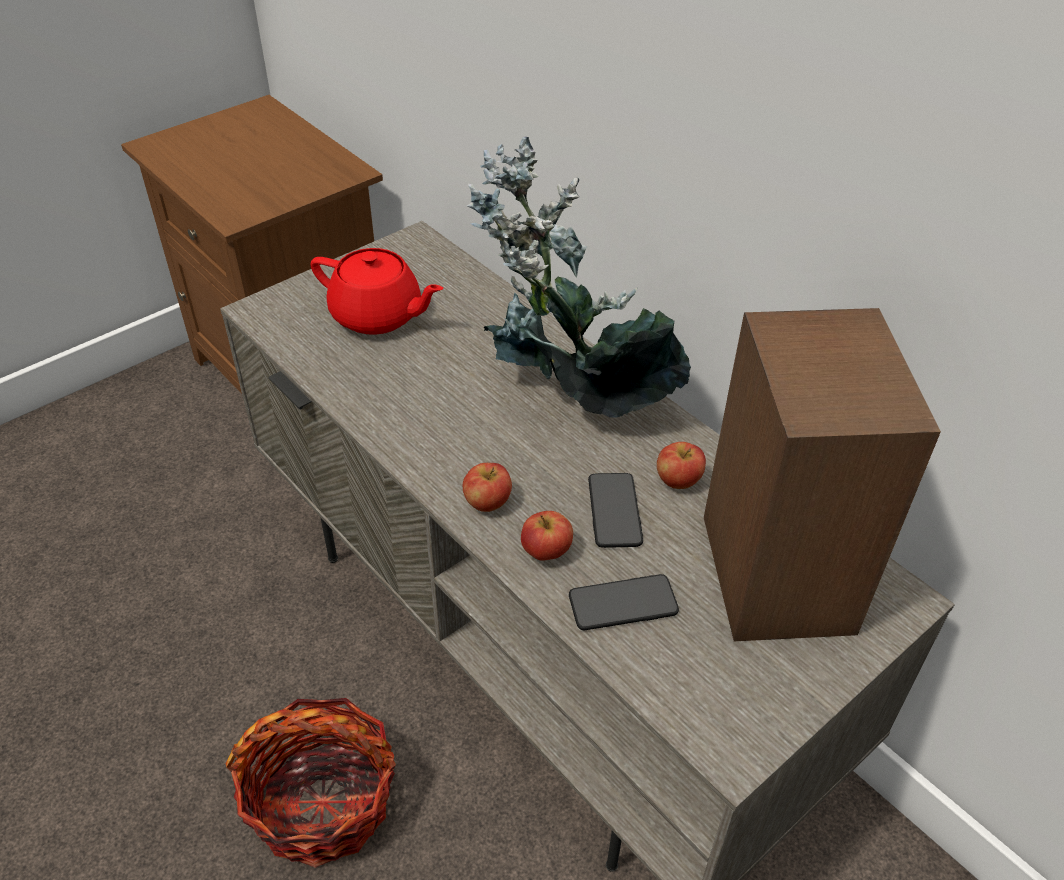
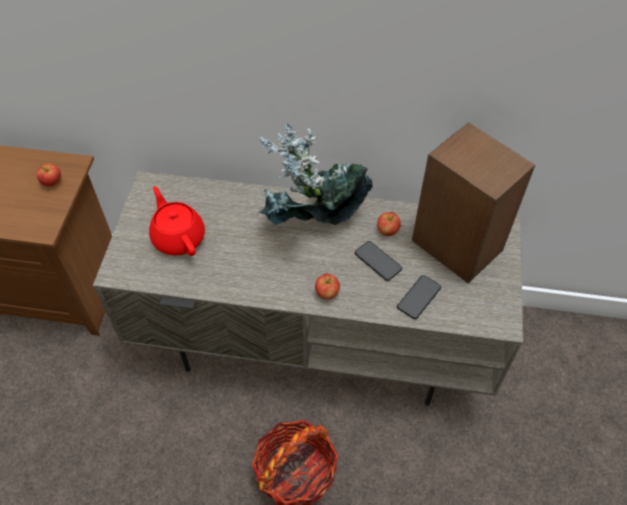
camera: 40 degrees left, 10 degrees up
red teapot [311,248,443,335] -> red teapot turned 105 degrees counterclockwise [149,186,205,256]
apple [521,511,573,561] -> apple moved to [36,163,61,187]

